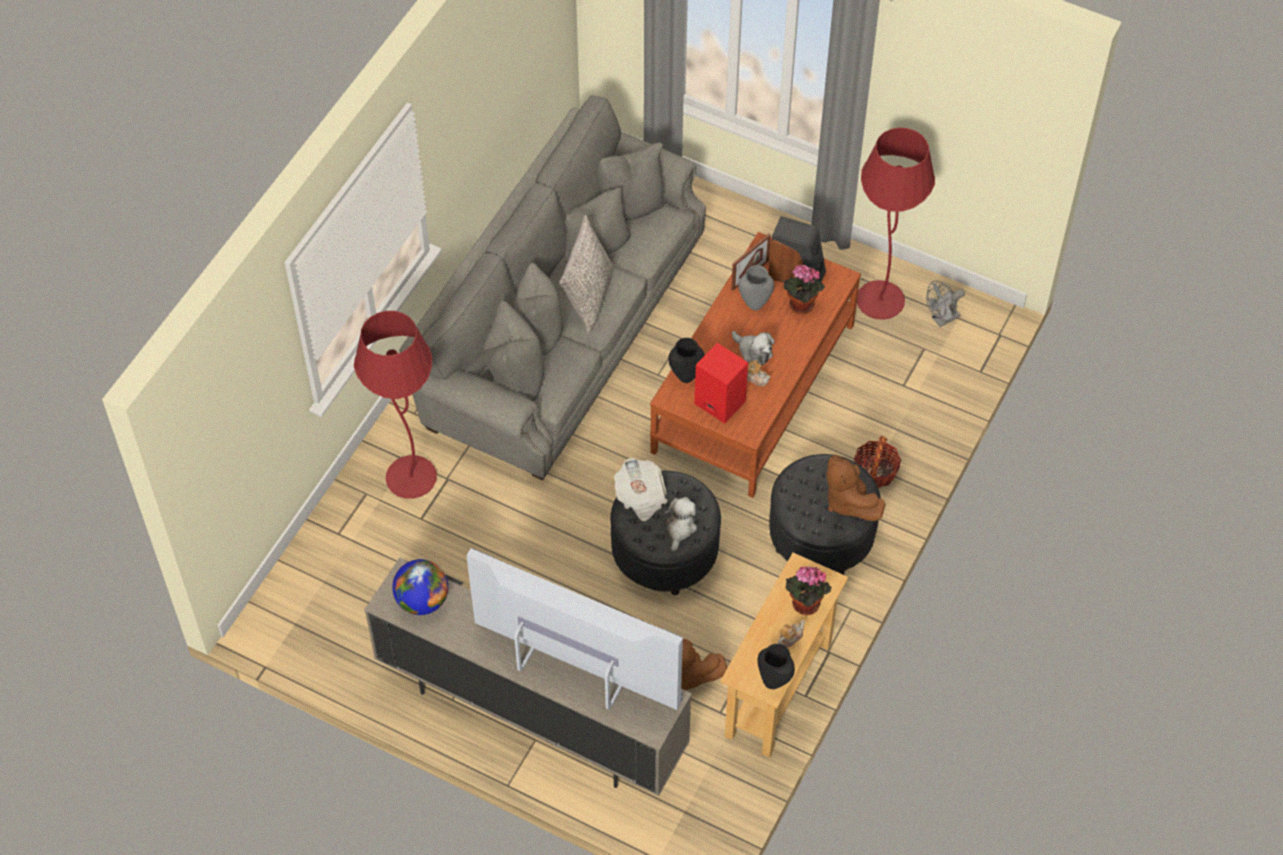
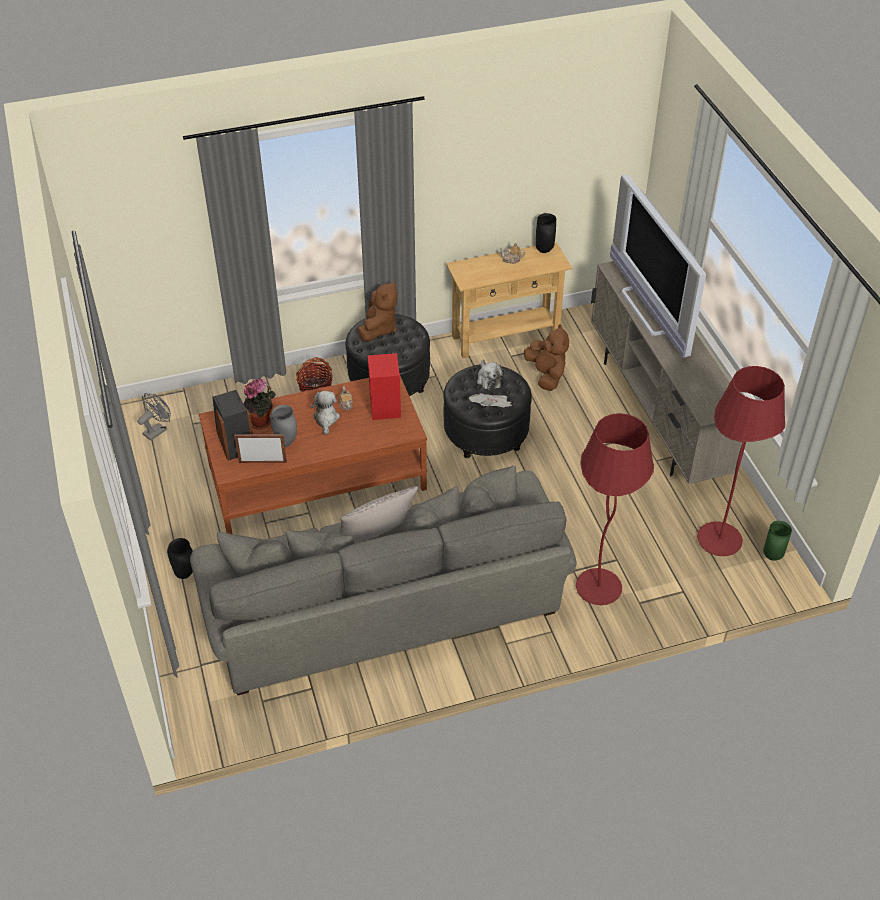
camera: 135 degrees left, 10 degrees down
globe [392,559,448,615] -> none
plush toy [664,497,697,552] -> plush toy turned 75 degrees counterclockwise [477,360,504,390]
black vase [668,338,705,383] -> black vase moved to [167,538,193,579]
potted plant [786,566,831,615] -> none
red floor lamp [857,128,935,320] -> red floor lamp moved to [697,366,785,556]
grey fan [926,280,965,327] -> grey fan turned 60 degrees counterclockwise [138,393,170,441]
none -> green vase [763,521,792,561]

